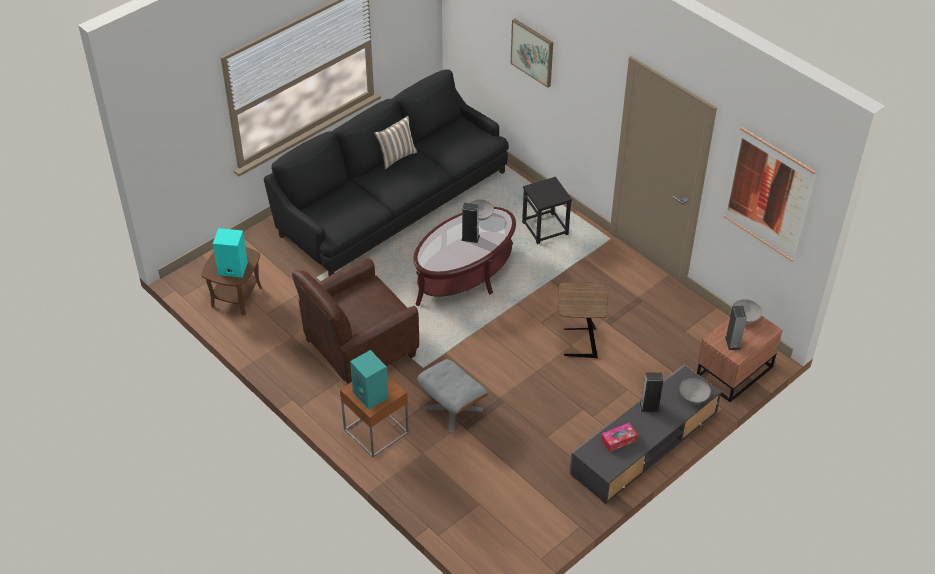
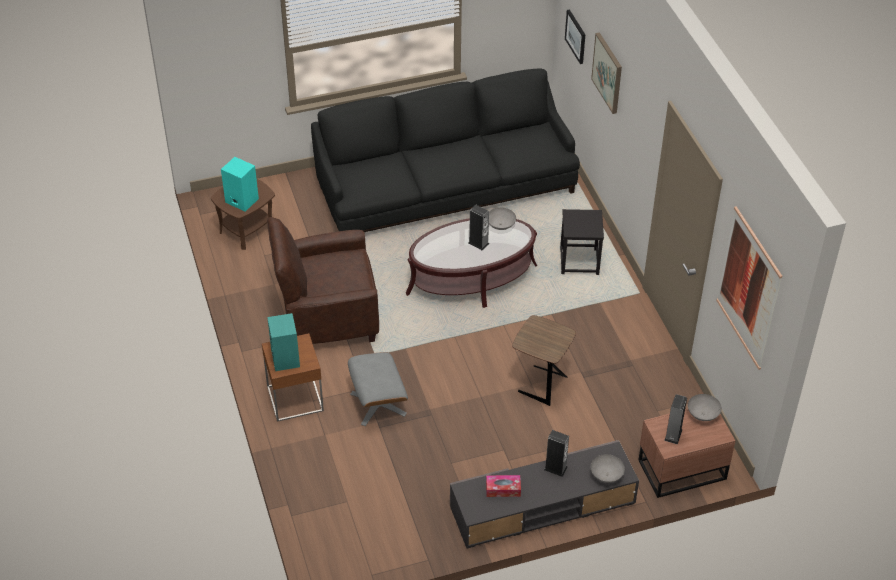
camera: 25 degrees right, 0 degrees up
pillow [374,116,417,169] -> none
none -> picture [565,10,585,64]

